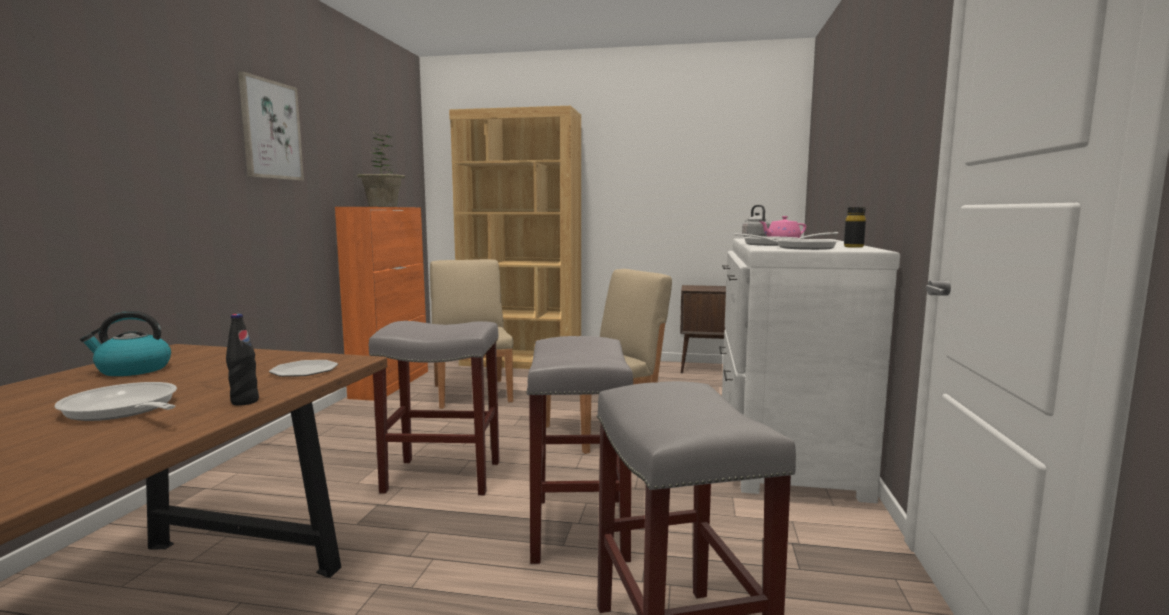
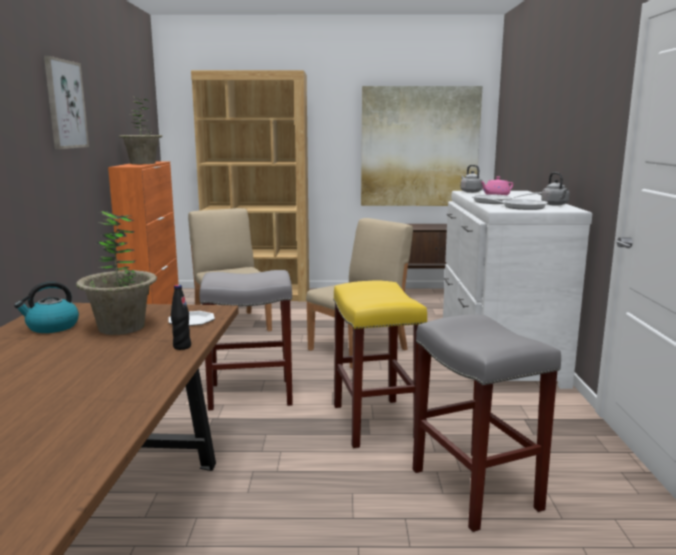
camera: 10 degrees left, 5 degrees up
frying pan [55,382,177,421] -> none
grey stool [526,336,633,564] -> yellow stool [333,281,427,448]
black bottle [844,207,866,248] -> grey kettle [541,172,569,206]
none -> potted plant [76,211,157,335]
none -> picture [361,86,482,206]

